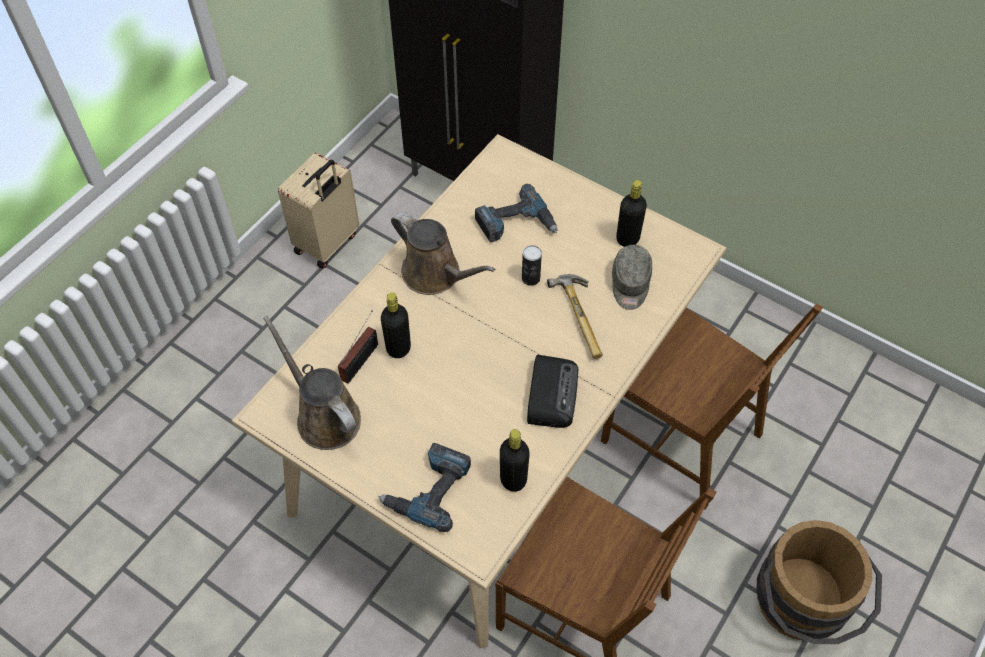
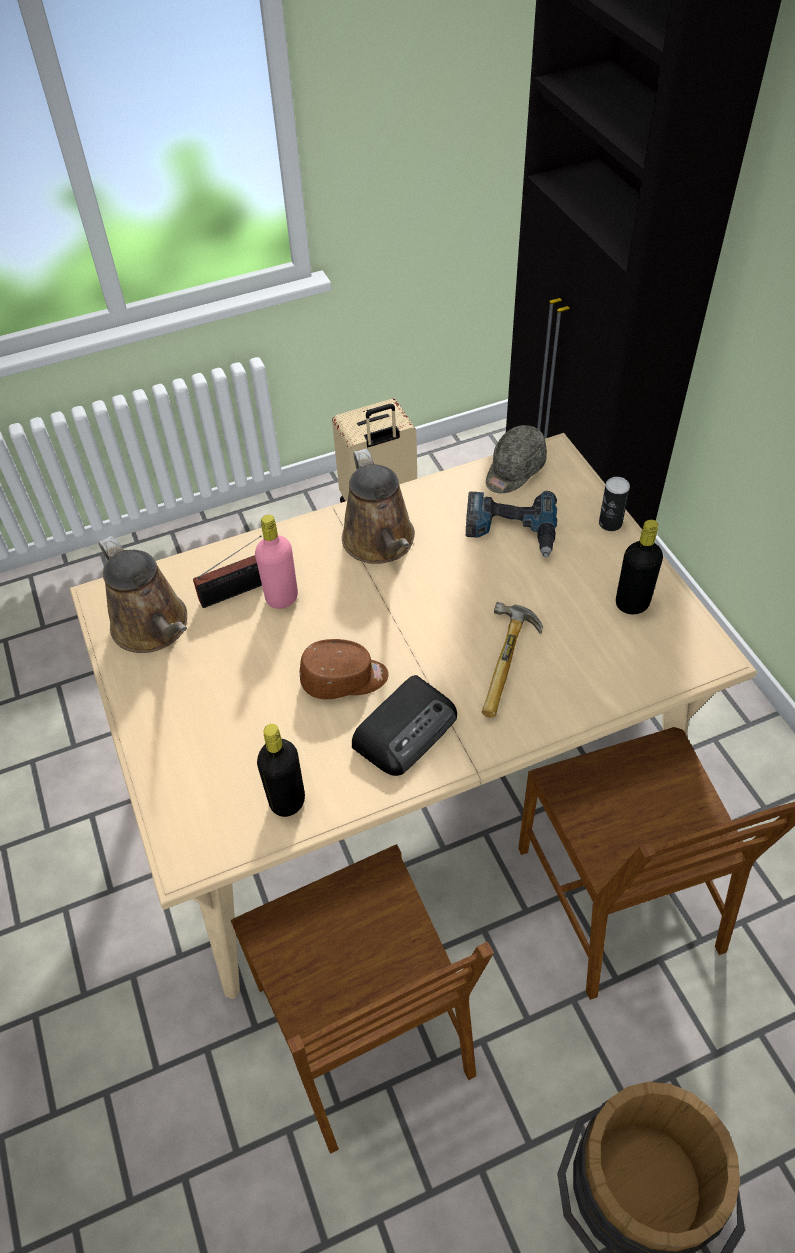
camera: 35 degrees right, 5 degrees down
brown watering can [263,316,361,450] -> brown watering can turned 150 degrees clockwise [99,536,187,653]
power drill [378,443,471,532] -> none
black bottle [381,292,411,358] -> pink bottle [255,515,298,609]
can [522,245,542,286] -> can moved to [599,477,630,531]
grey cap [612,245,652,310] -> grey cap moved to [486,425,547,493]
none -> brown cap [300,639,389,699]

